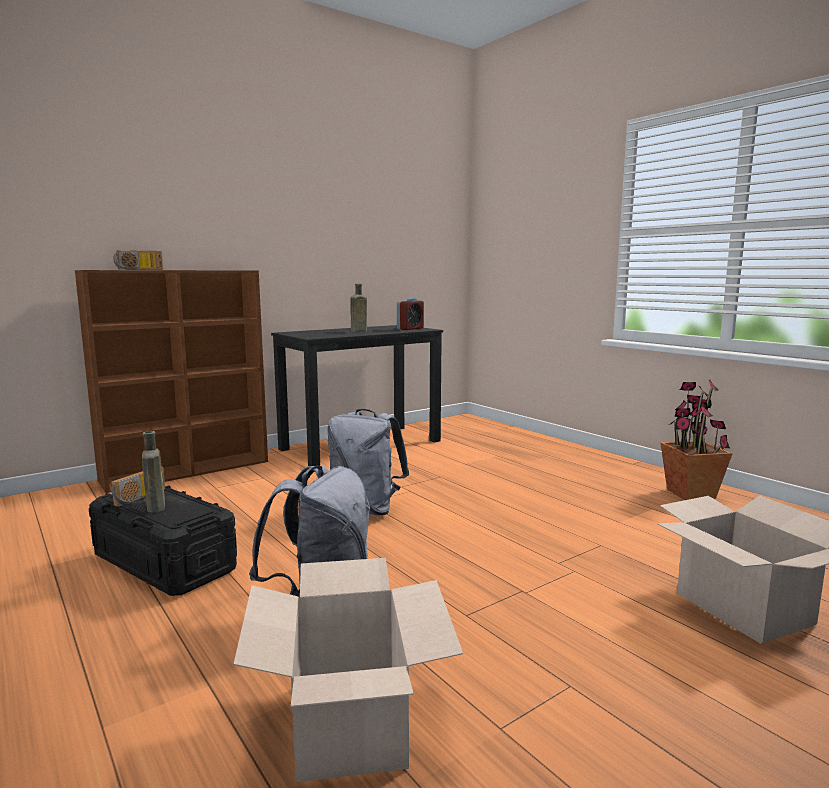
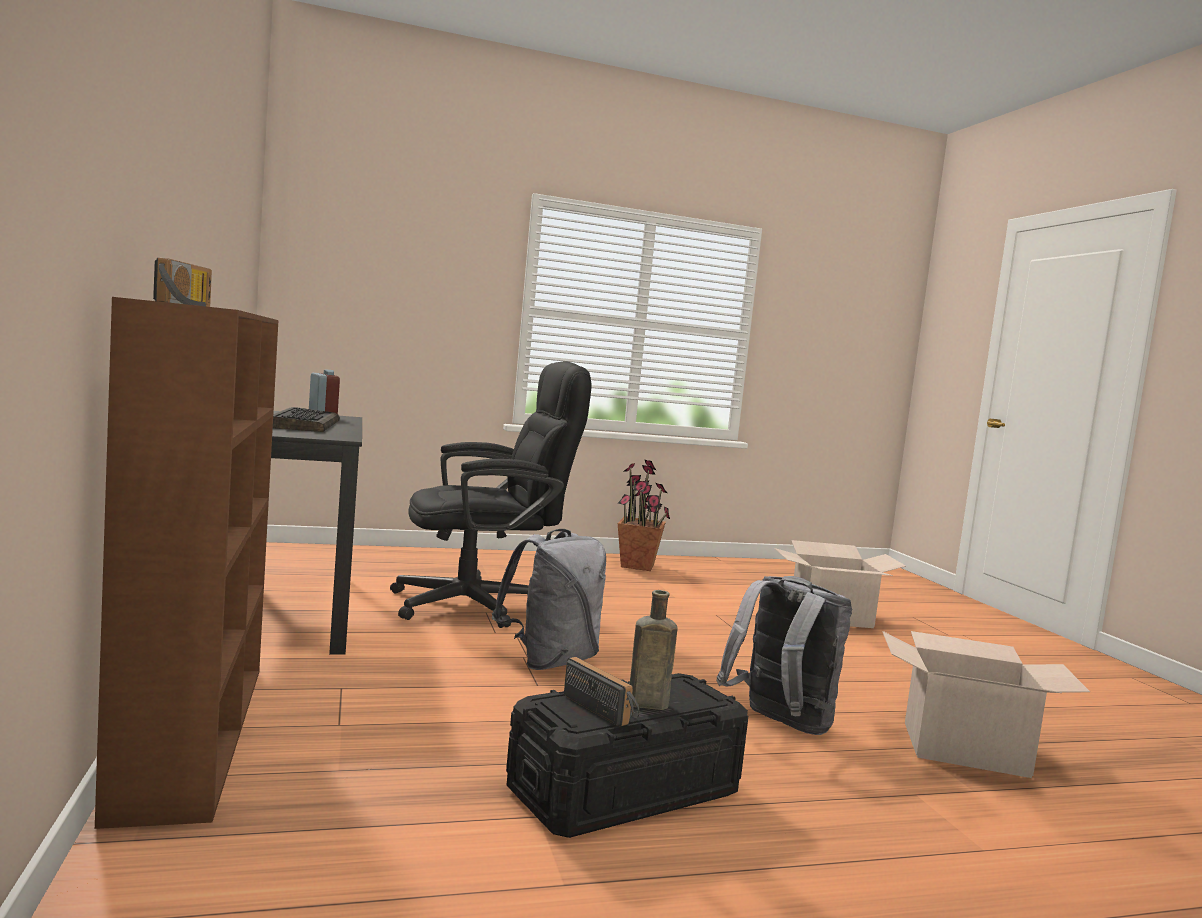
camera: 70 degrees left, 5 degrees down
brown bottle [350,284,367,332] -> keyboard [273,407,340,432]
none -> black office chair [390,361,592,628]

